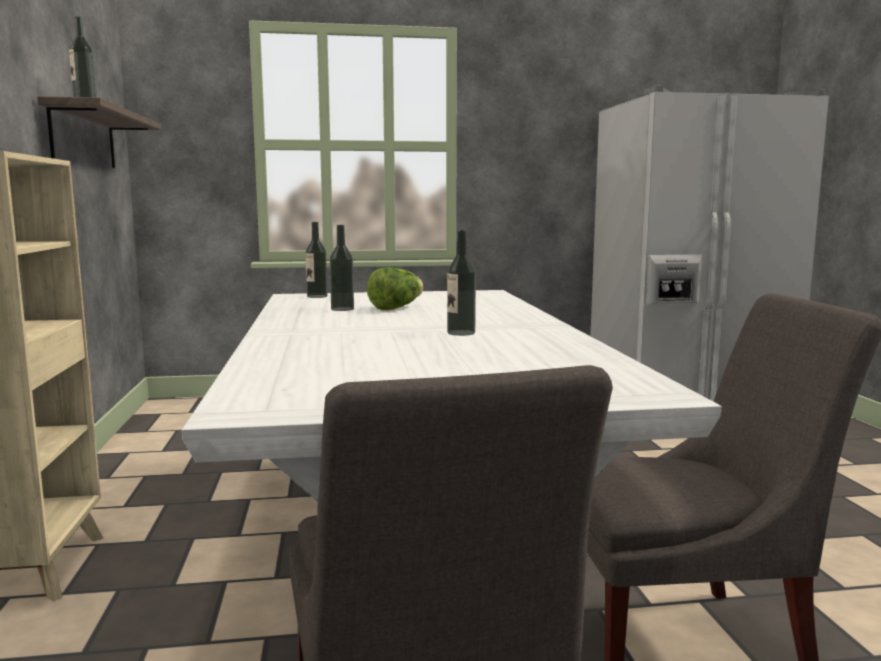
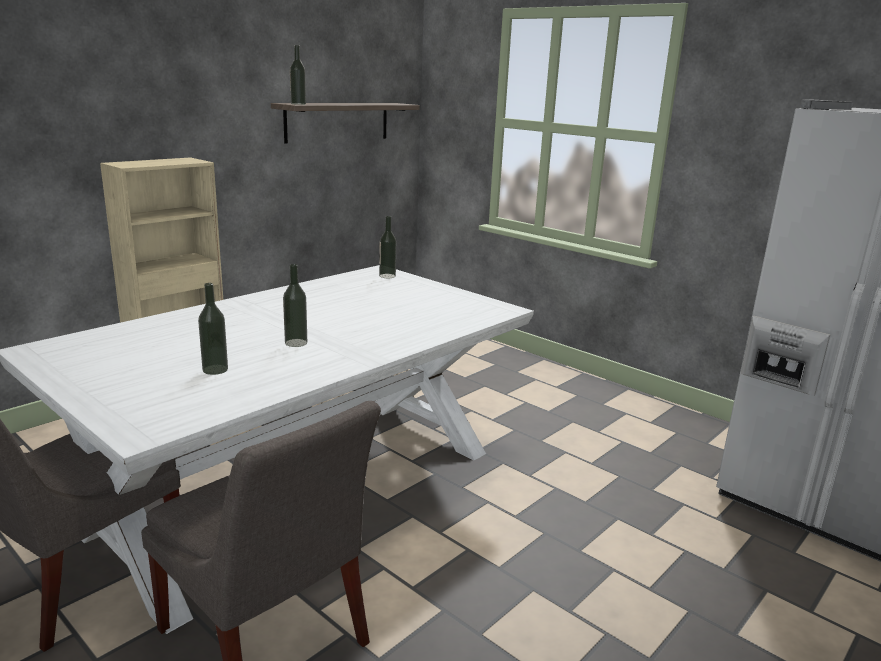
camera: 50 degrees right, 10 degrees up
bottle [330,225,354,311] -> bottle moved to [198,283,228,375]
lettuce [367,267,424,310] -> none

